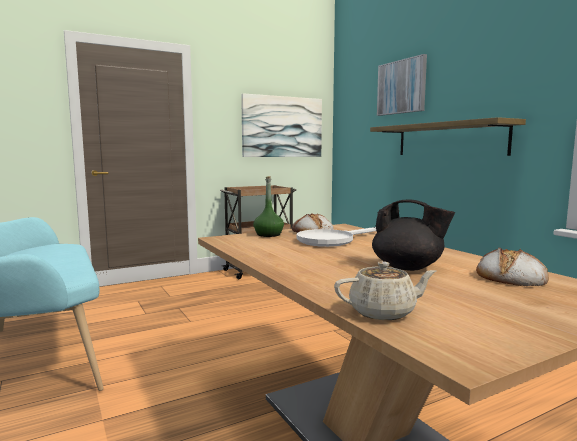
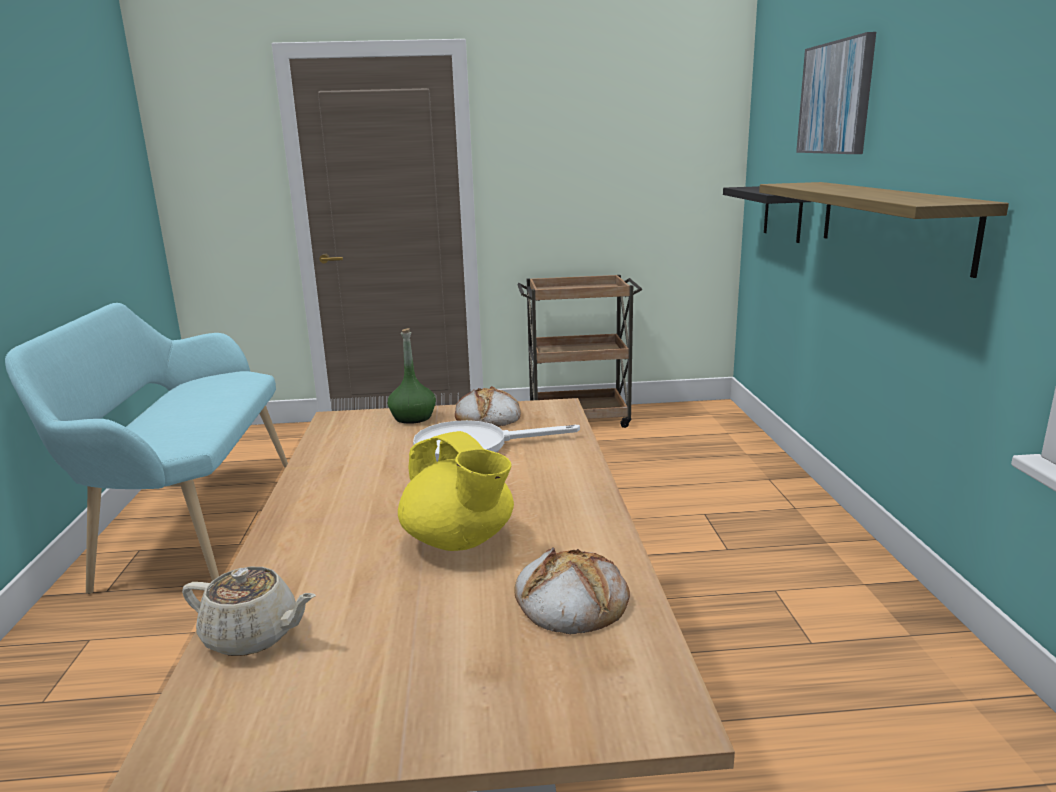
camera: 25 degrees right, 10 degrees up
picture [241,93,322,157] -> none
black teapot [372,199,455,271] -> yellow teapot [398,431,514,551]
none -> black shelf [723,186,811,243]

